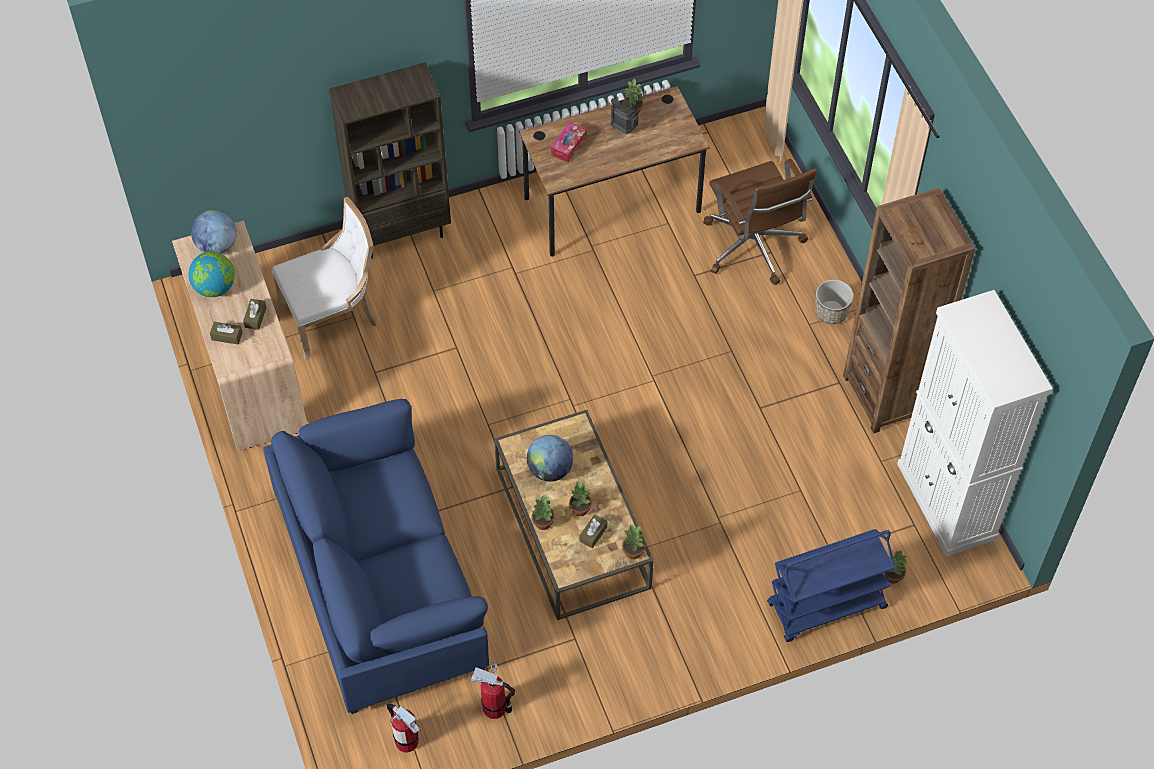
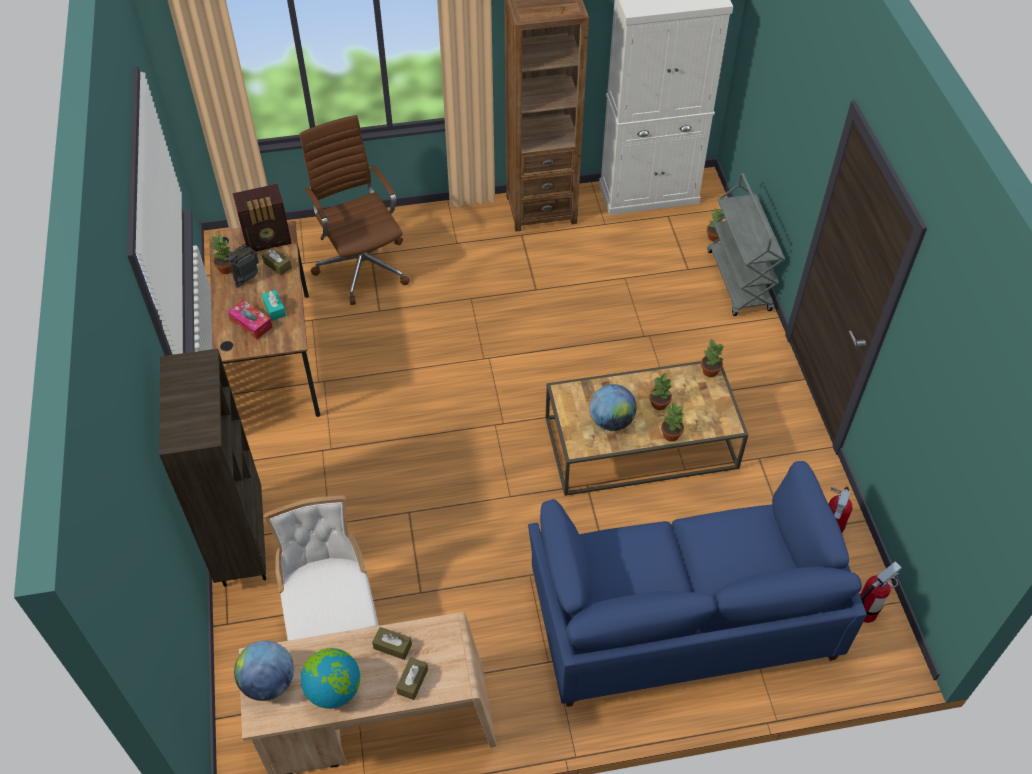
camera: 80 degrees left, 5 degrees down
brown tissue box [580,514,607,548] -> brown tissue box moved to [262,247,292,276]
brown office chair [703,159,816,285] -> brown office chair turned 105 degrees counterclockwise [299,115,410,305]
blue cart [767,529,896,642] -> grey cart [707,173,785,316]
planter [815,279,853,324] -> none
none -> radio [232,184,292,252]
none -> turquoise tissue box [262,290,286,321]

